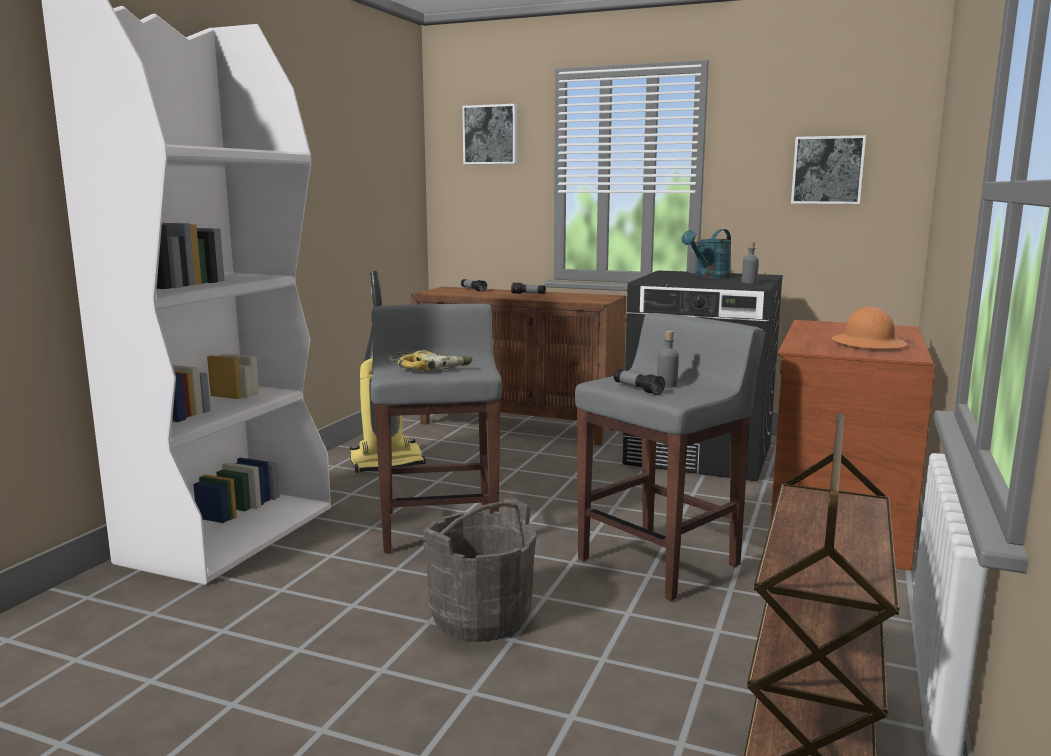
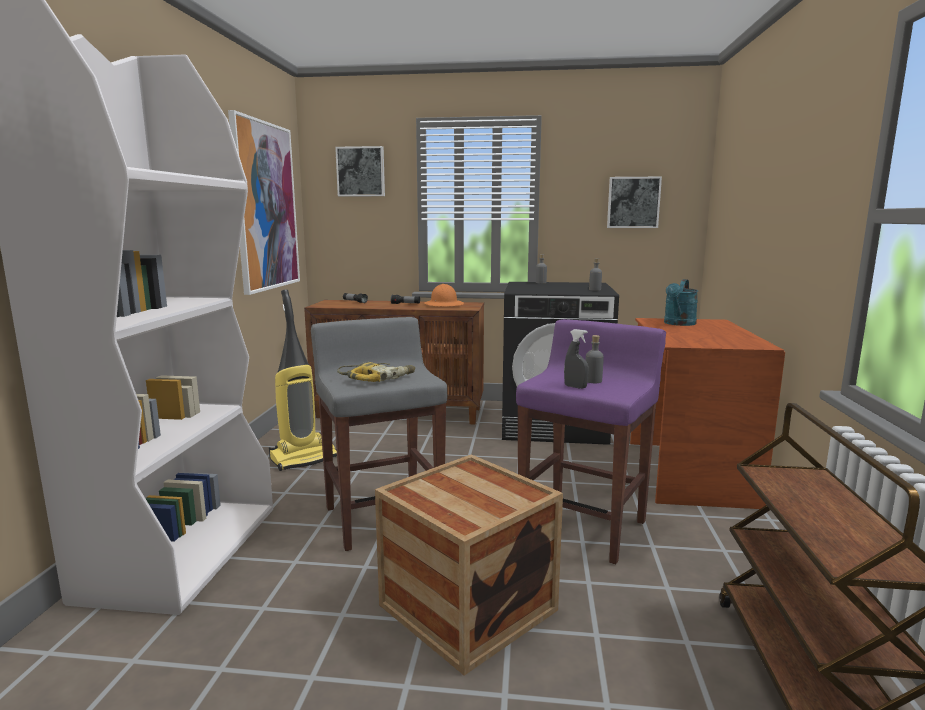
camera: 15 degrees left, 0 degrees up
grey bucket [423,498,536,642] -> crate [375,454,563,676]
grey stool [575,313,765,601] -> purple stool [516,319,666,564]
flashlight [614,369,665,395] -> grey spray bottle [564,329,589,389]
turquoise watering can [681,229,732,278] -> turquoise watering can moved to [664,279,698,326]
orange hard hat [831,307,907,349] -> orange hard hat moved to [425,284,464,307]
none -> picture [228,110,300,295]

